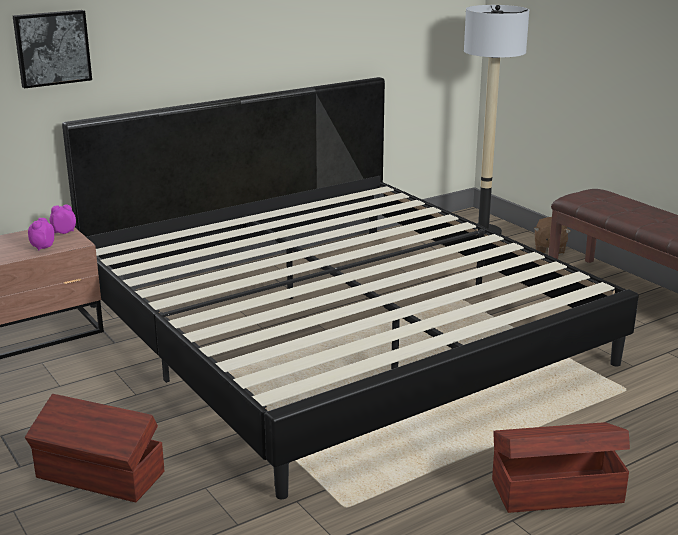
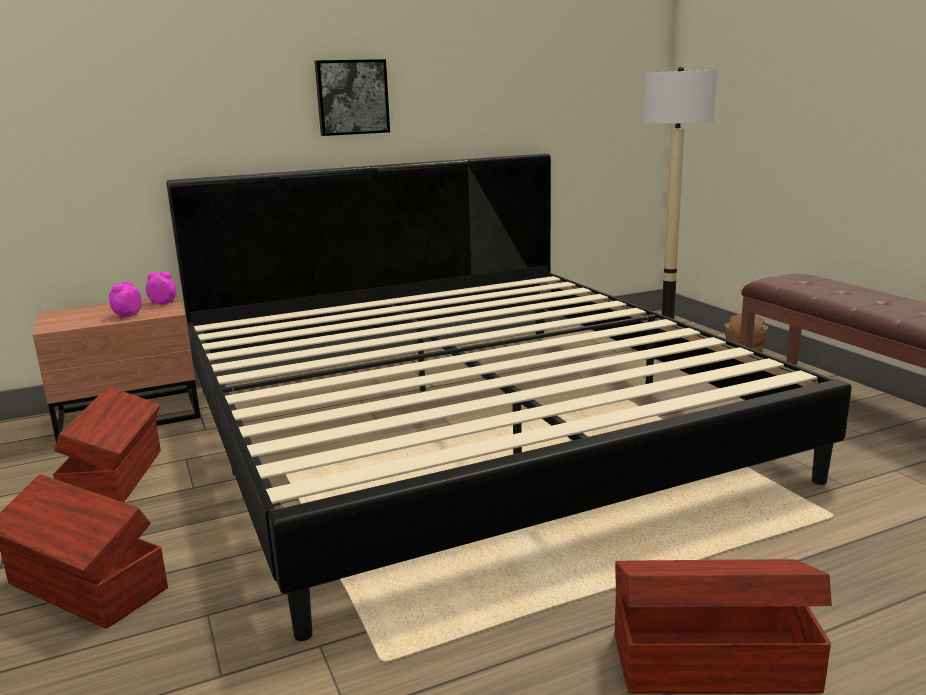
camera: 10 degrees right, 5 degrees down
picture [13,10,92,88] -> picture moved to [314,59,390,136]
none -> brown storage box [53,387,161,503]

